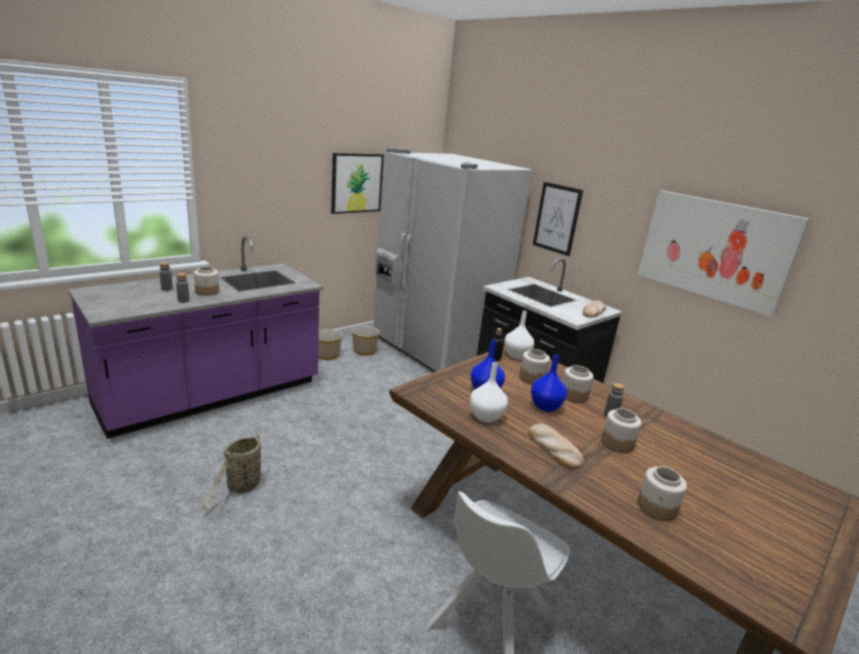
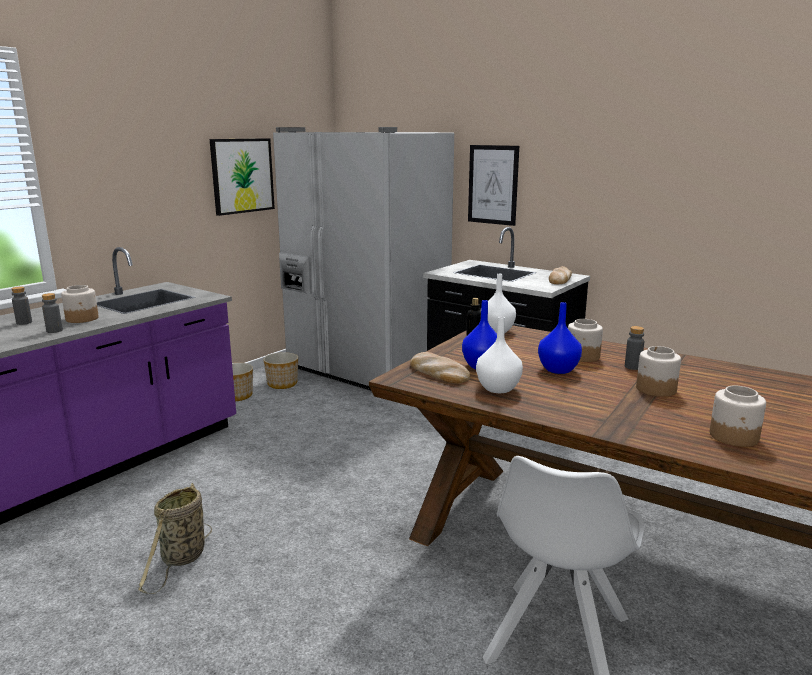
camera: 10 degrees left, 5 degrees down
jar [519,349,550,384] -> none
bread [529,424,584,469] -> bread moved to [410,352,470,384]
picture [637,190,810,317] -> none

